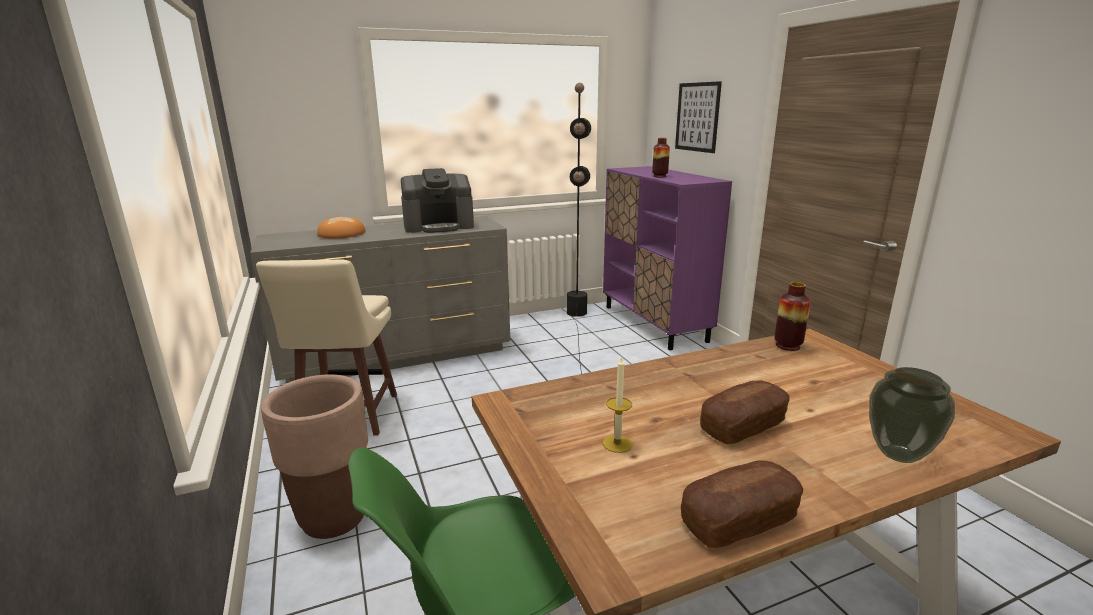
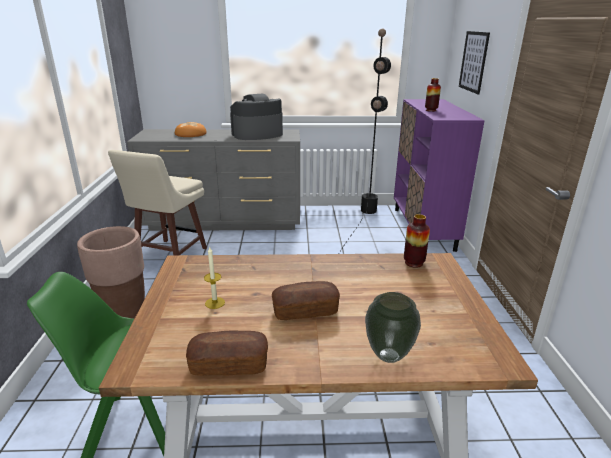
camera: 20 degrees right, 5 degrees up
coffee machine [401,168,474,233] -> coffee machine turned 150 degrees clockwise [230,94,283,140]

